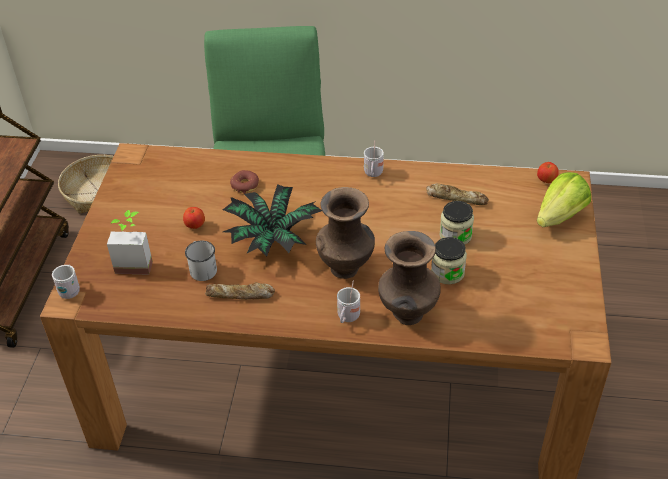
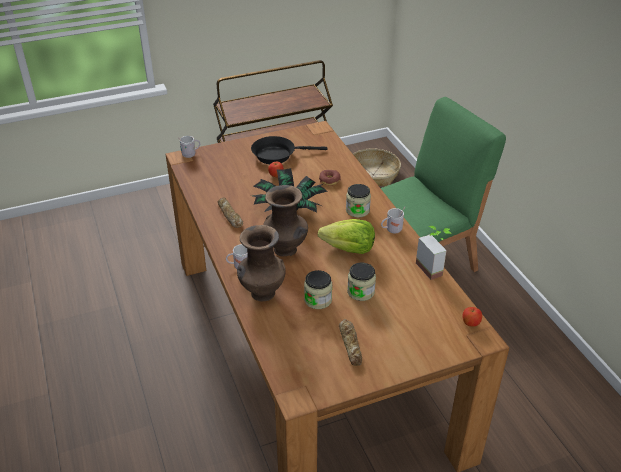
camera: 60 degrees right, 5 degrees down
potted plant [107,210,153,275] -> potted plant moved to [416,226,452,280]
white mug [185,241,217,281] -> none
bread [426,183,489,205] -> bread moved to [339,319,362,366]
lettuce [537,172,591,227] -> lettuce moved to [318,219,375,254]
none -> black frying pan [251,136,328,164]
none -> jar [346,184,371,218]

